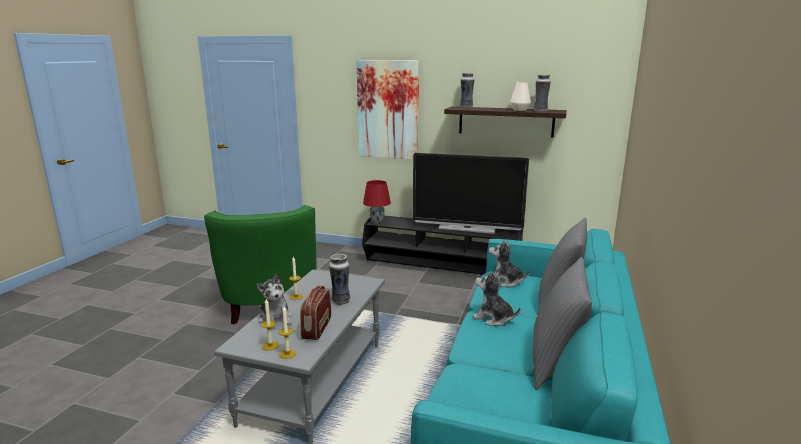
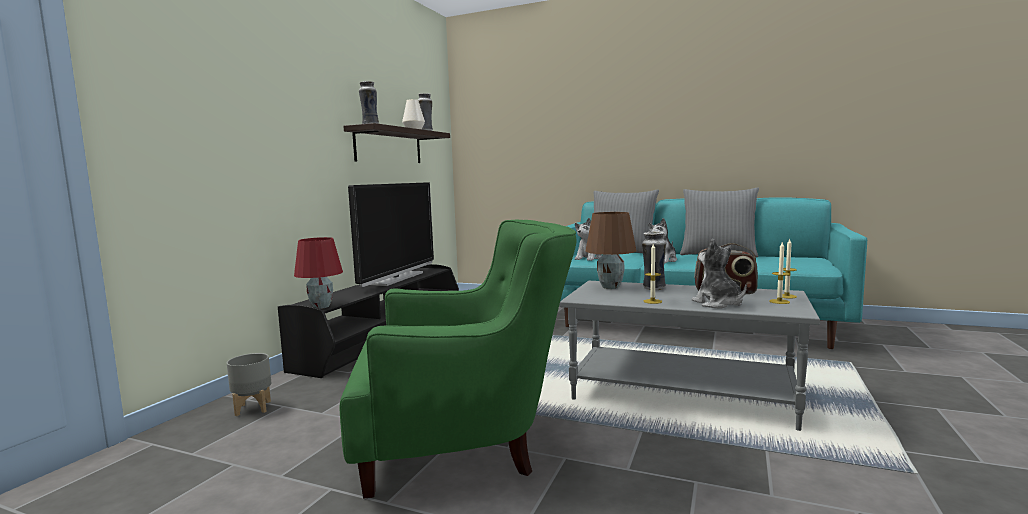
camera: 85 degrees left, 10 degrees down
plush toy [256,273,292,329] -> plush toy turned 90 degrees counterclockwise [692,239,747,309]
picture [356,60,419,160] -> none
none -> grey planter [227,353,271,416]
none -> brown table lamp [586,212,636,289]

